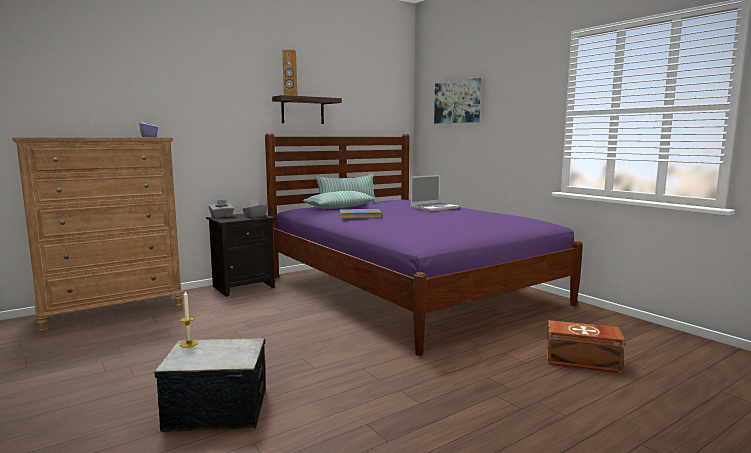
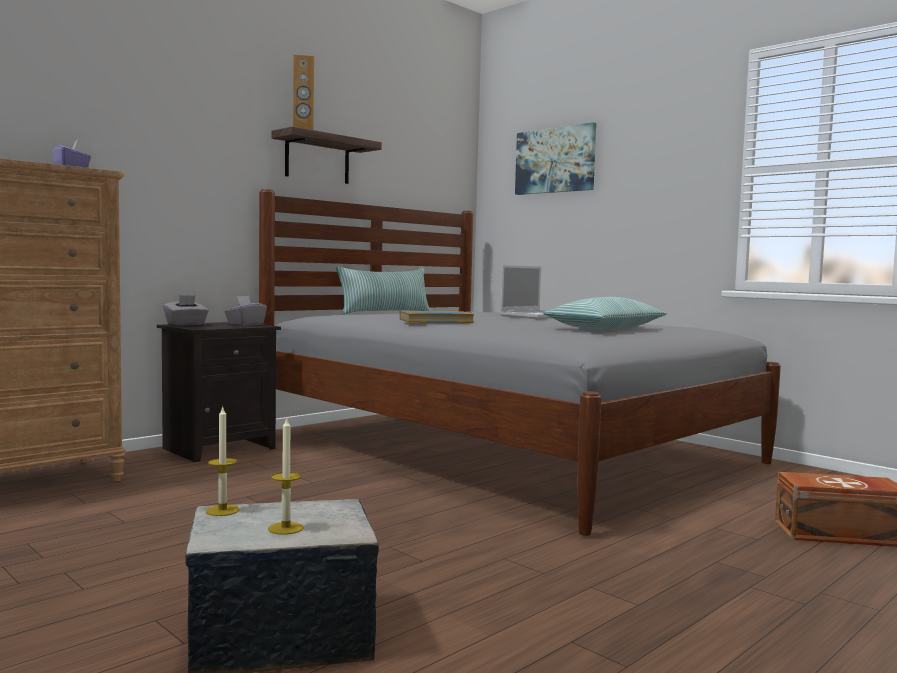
camera: 10 degrees left, 5 degrees down
purple bed [265,133,583,356] -> grey bed [259,189,781,536]
pillow [302,191,376,209] -> pillow moved to [543,297,667,330]
none -> candle [268,418,304,535]

